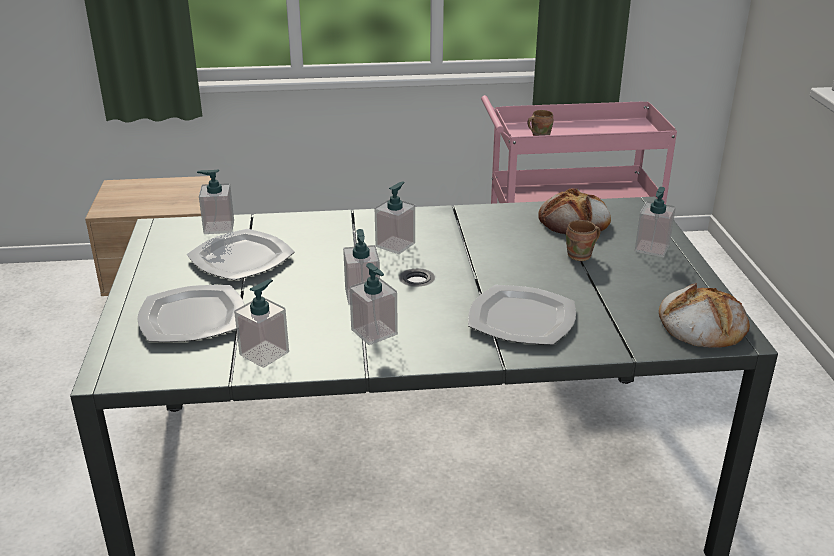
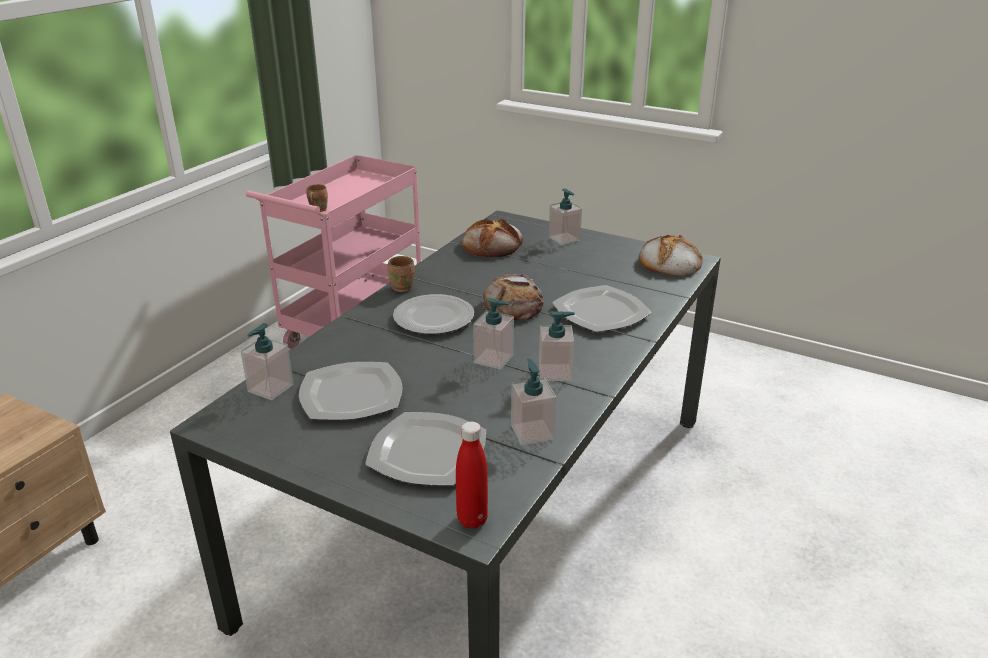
camera: 55 degrees left, 0 degrees up
soap dispenser [375,181,415,254] -> plate [393,294,474,334]
brown mug [566,220,601,261] -> brown mug moved to [388,256,415,292]
none -> red bottle [456,422,488,529]
none -> bread [482,274,544,320]

